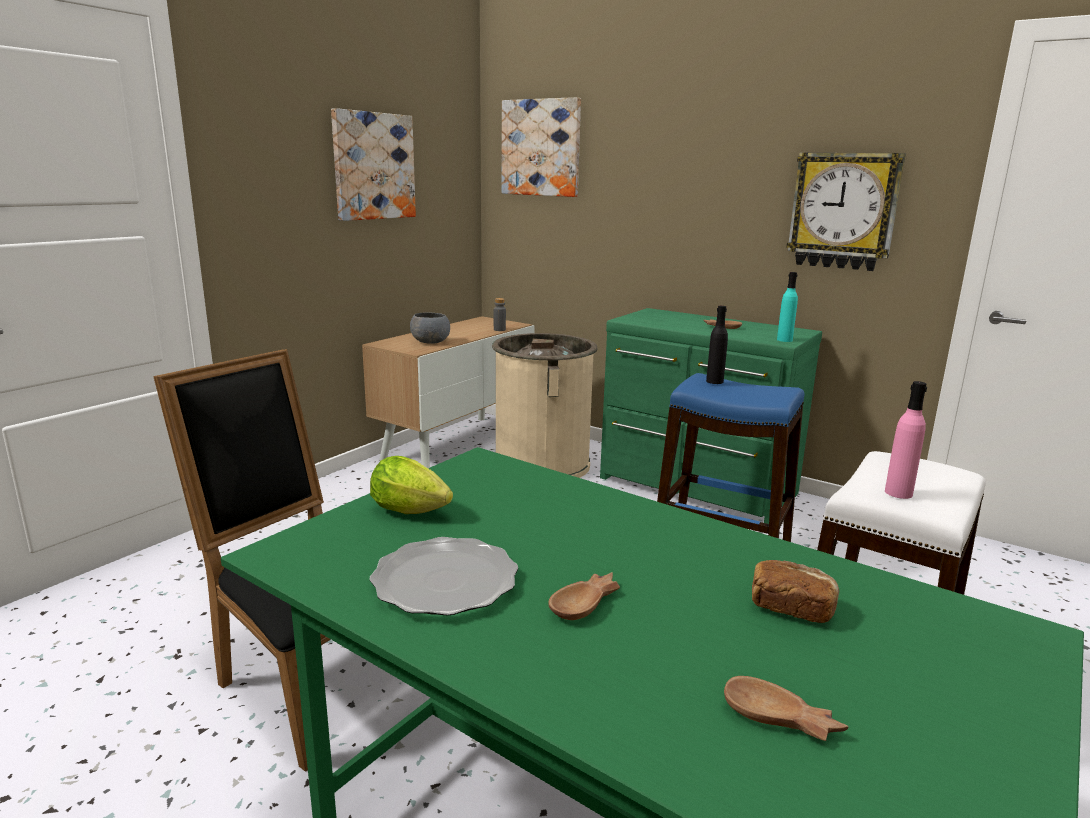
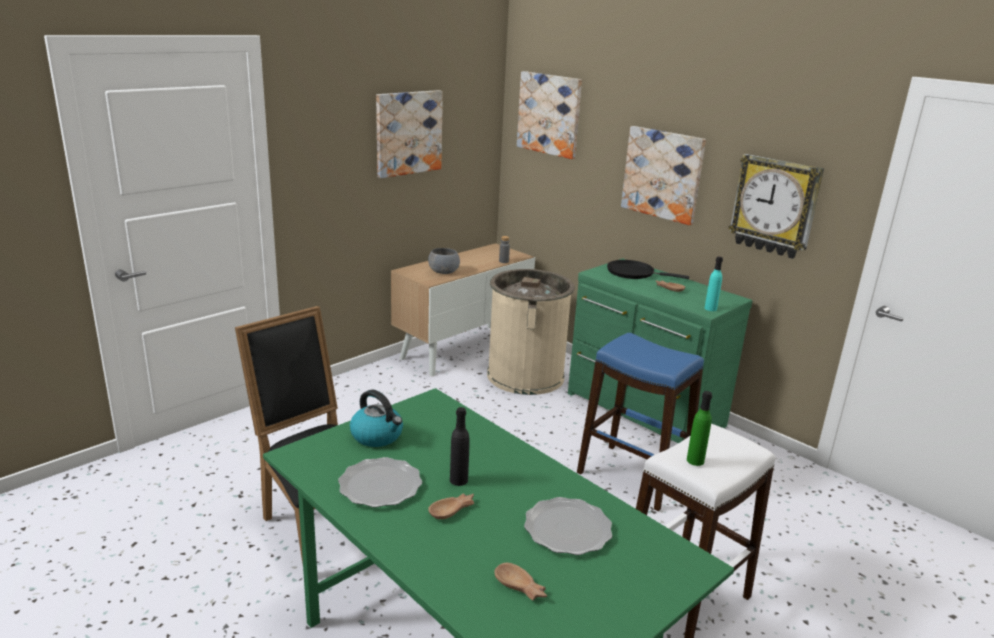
camera: 10 degrees right, 5 degrees up
lettuce [370,456,453,514] -> kettle [350,390,403,447]
black bottle [706,306,728,384] -> black bottle moved to [450,407,470,486]
bread [752,560,839,623] -> plate [524,497,612,555]
pink bottle [885,381,927,499] -> green bottle [687,391,712,466]
none -> black frying pan [607,260,689,279]
none -> picture [621,126,706,225]

